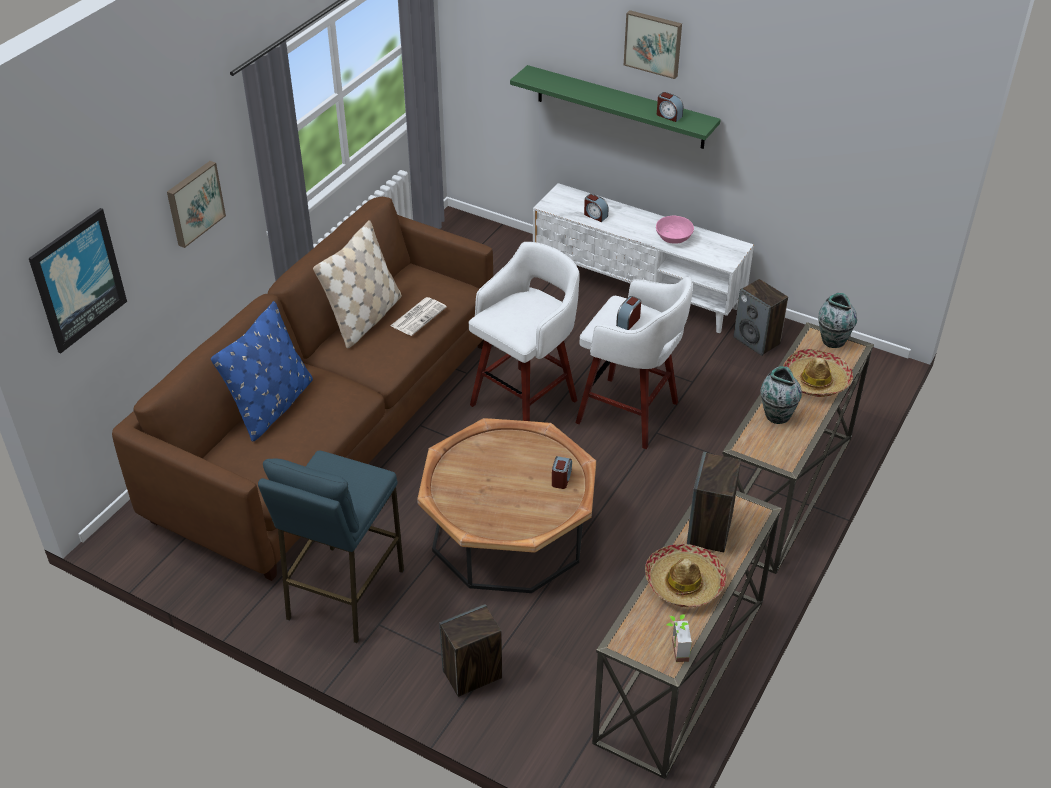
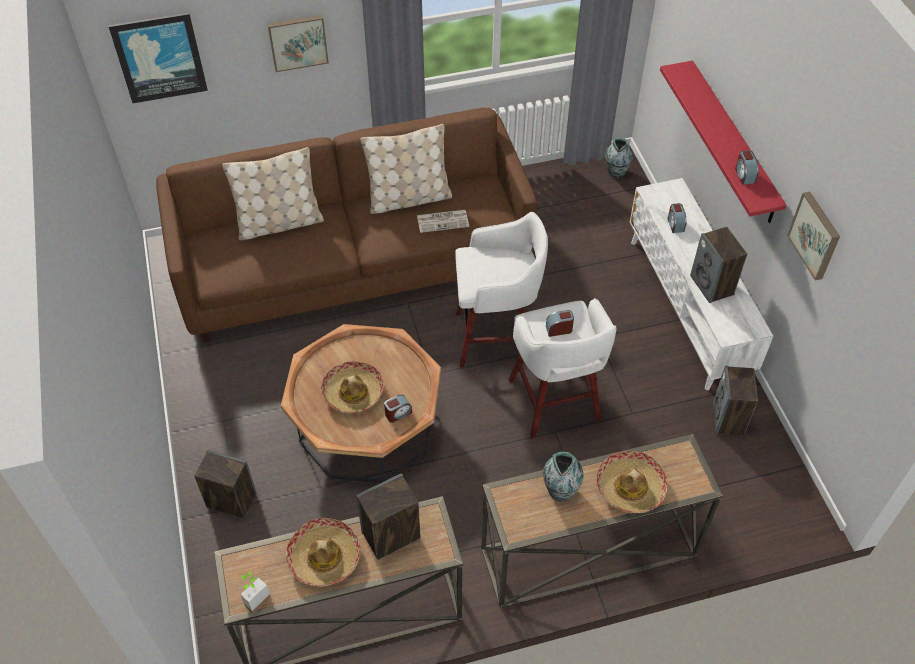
camera: 45 degrees right, 10 degrees up
blue pillow [211,301,313,442] -> beige pillow [222,147,324,240]
blue stool [258,451,404,643] -> none
green shelf [510,65,721,149] -> red shelf [660,61,787,223]
picture [624,10,682,79] -> picture moved to [787,192,840,281]
pink bowl [656,216,694,244] -> speaker [690,227,747,303]
vase [818,293,857,348] -> vase moved to [605,138,633,178]
none -> hat [321,361,383,413]

